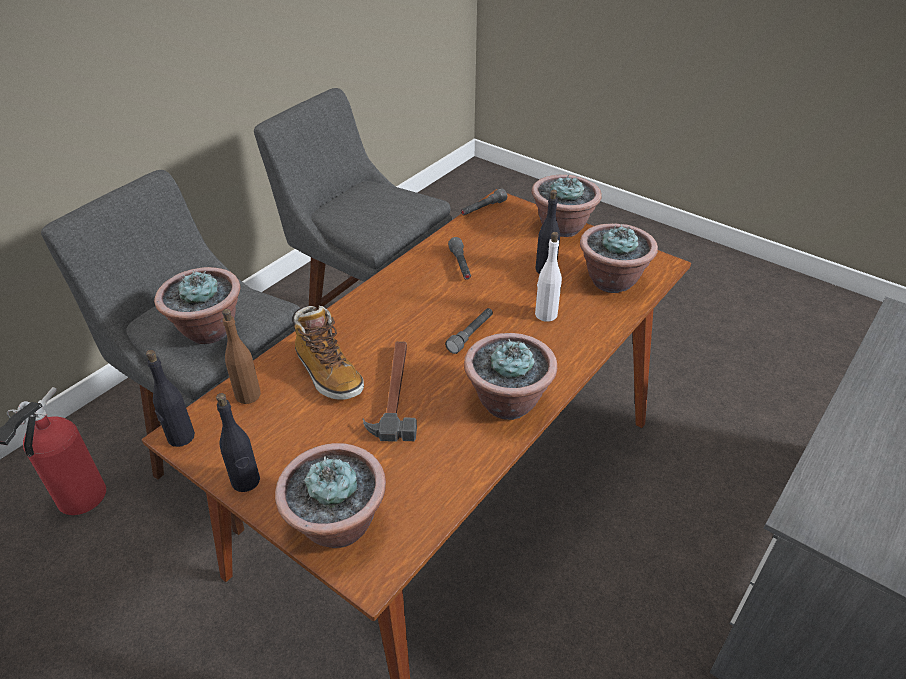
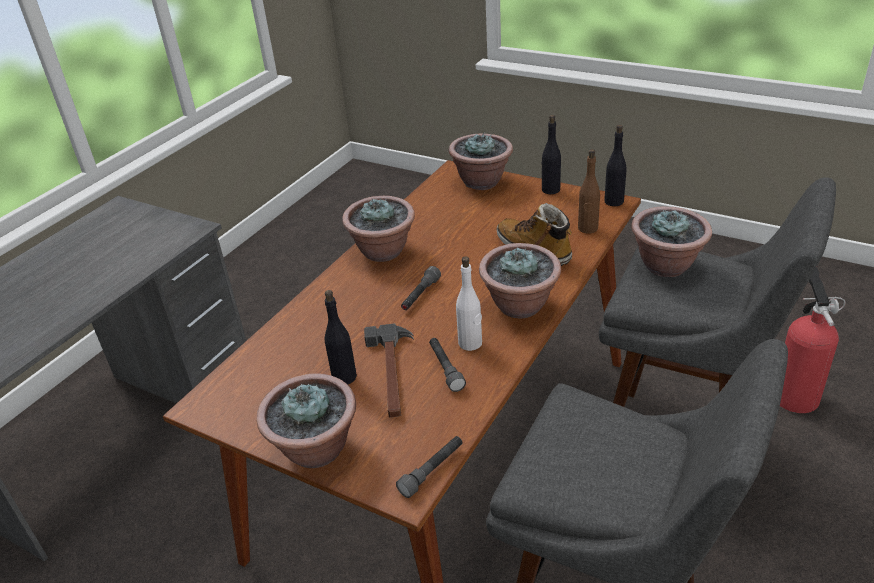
camera: 175 degrees right, 5 degrees down
hammer [363,342,417,442] -> hammer moved to [364,323,414,418]
white bottle [535,232,562,322] -> white bottle moved to [456,256,482,351]
potted plant [580,223,658,293] -> potted plant moved to [479,243,561,319]

